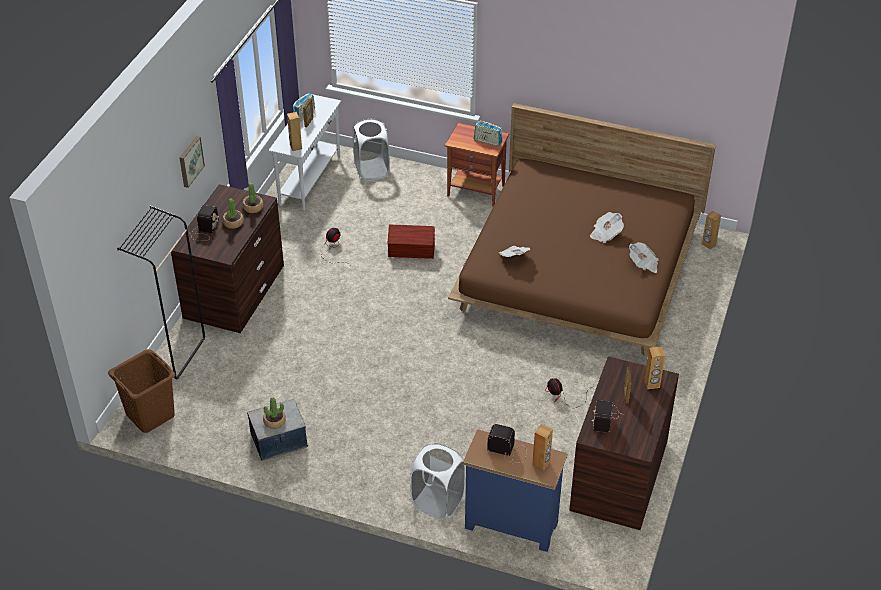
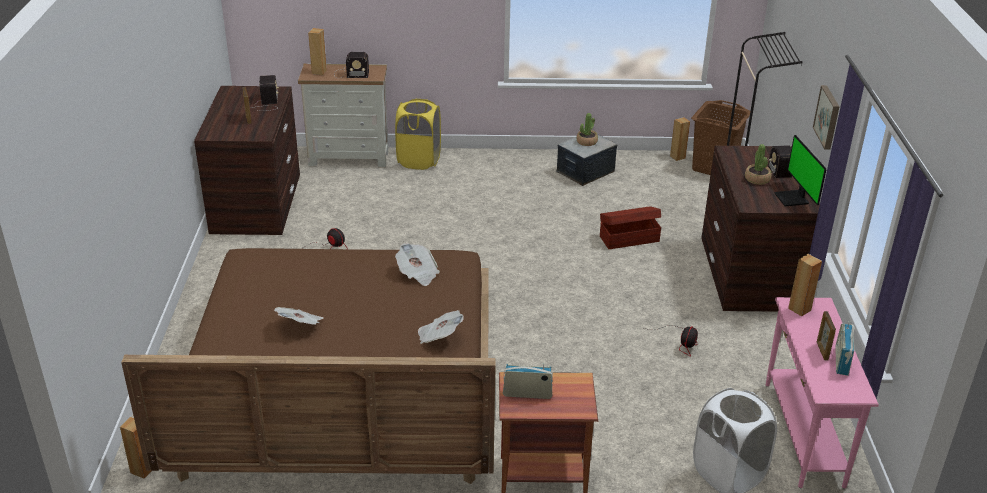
camera: 160 degrees right, 10 degrees down
potted plant [243,183,263,213] -> none
white console table [268,94,341,210] -> pink console table [766,297,879,489]
brown storage box [388,225,435,259] -> brown storage box moved to [600,206,661,249]
white laundry basket [410,443,466,519] -> yellow laundry basket [395,99,441,170]
blue dresser [463,429,568,552] -> white dresser [298,64,388,168]
newspaper [629,242,658,273] -> newspaper moved to [418,310,464,344]
brown speaker [644,346,665,389] -> brown speaker moved to [670,117,690,161]
none -> monitor [774,135,826,206]

